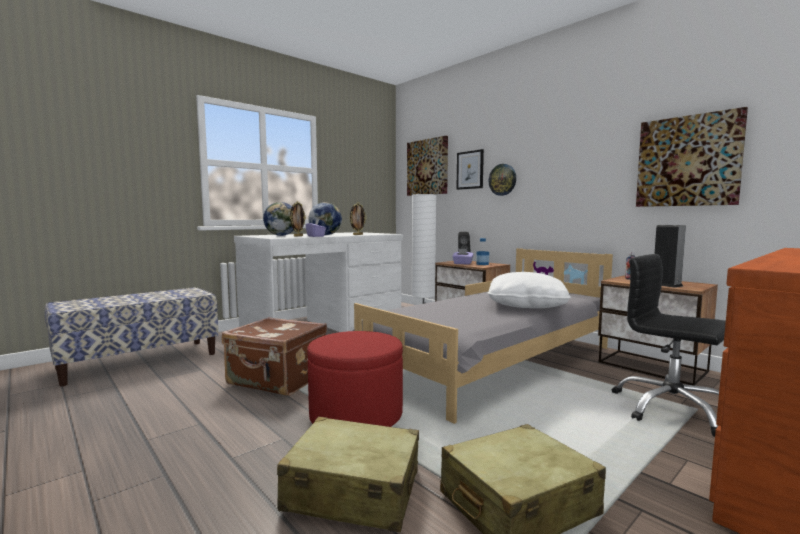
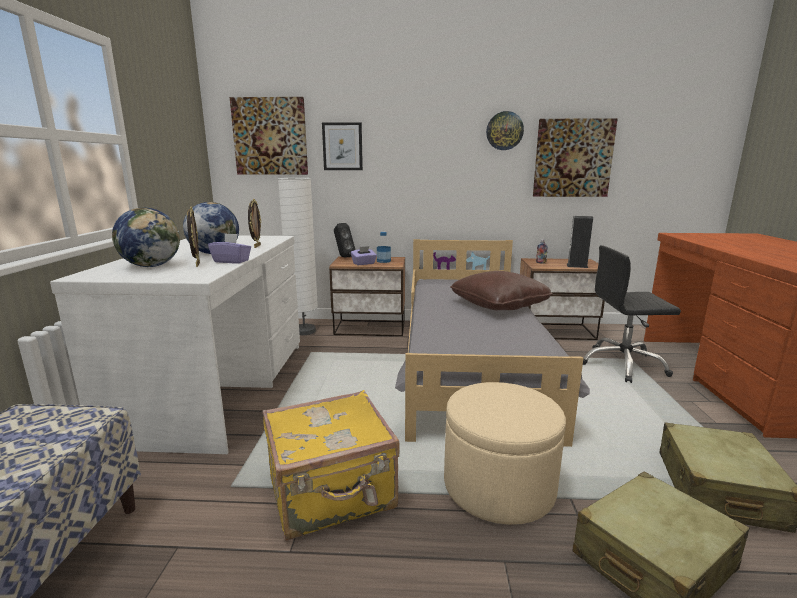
camera: 45 degrees left, 10 degrees up
brown suitcase [222,317,327,396] -> yellow suitcase [262,390,400,541]
red ottoman [307,331,403,427] -> beige ottoman [444,382,566,525]
white pillow [488,272,571,308] -> brown pillow [450,271,553,310]
wall clock [489,164,516,196] -> wall clock moved to [486,111,524,150]

